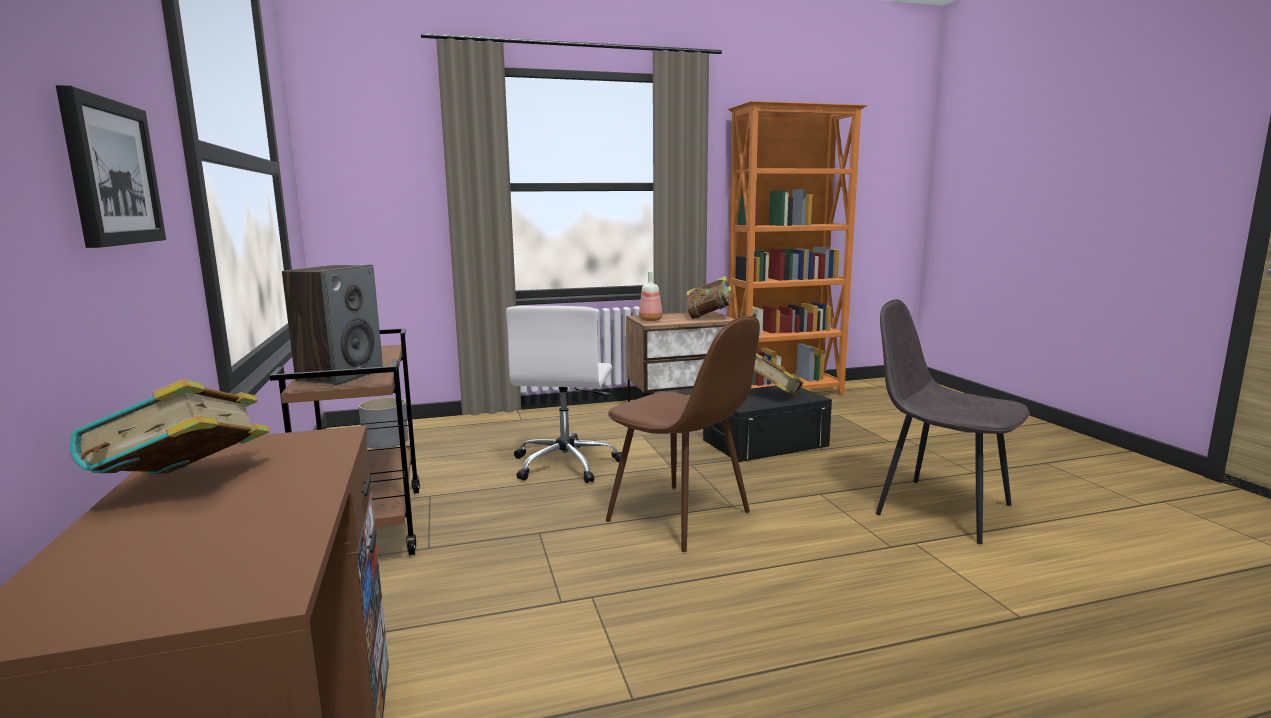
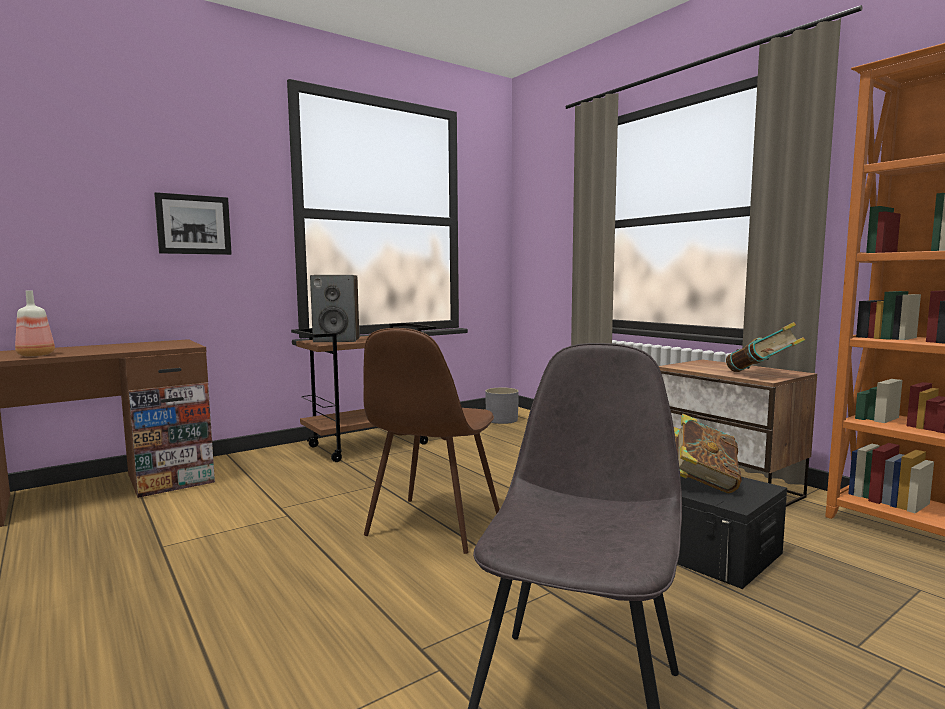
camera: 70 degrees right, 5 degrees down
book [70,379,270,474] -> none
white office chair [506,306,622,483] -> none
bottle [639,271,663,321] -> bottle moved to [15,290,55,356]

